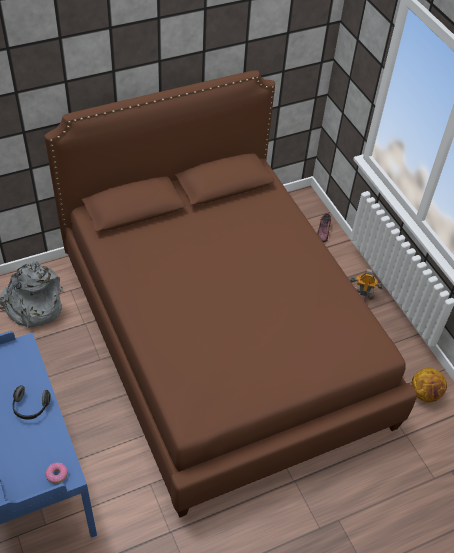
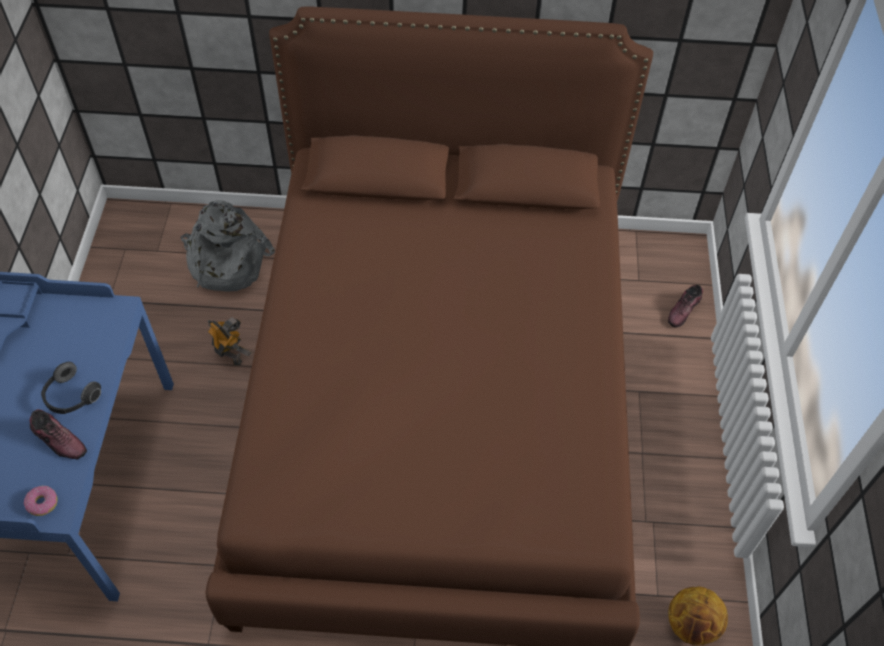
camera: 30 degrees right, 5 degrees up
toy robot [349,269,383,300] -> toy robot moved to [207,317,252,366]
none -> shoe [30,409,87,459]

